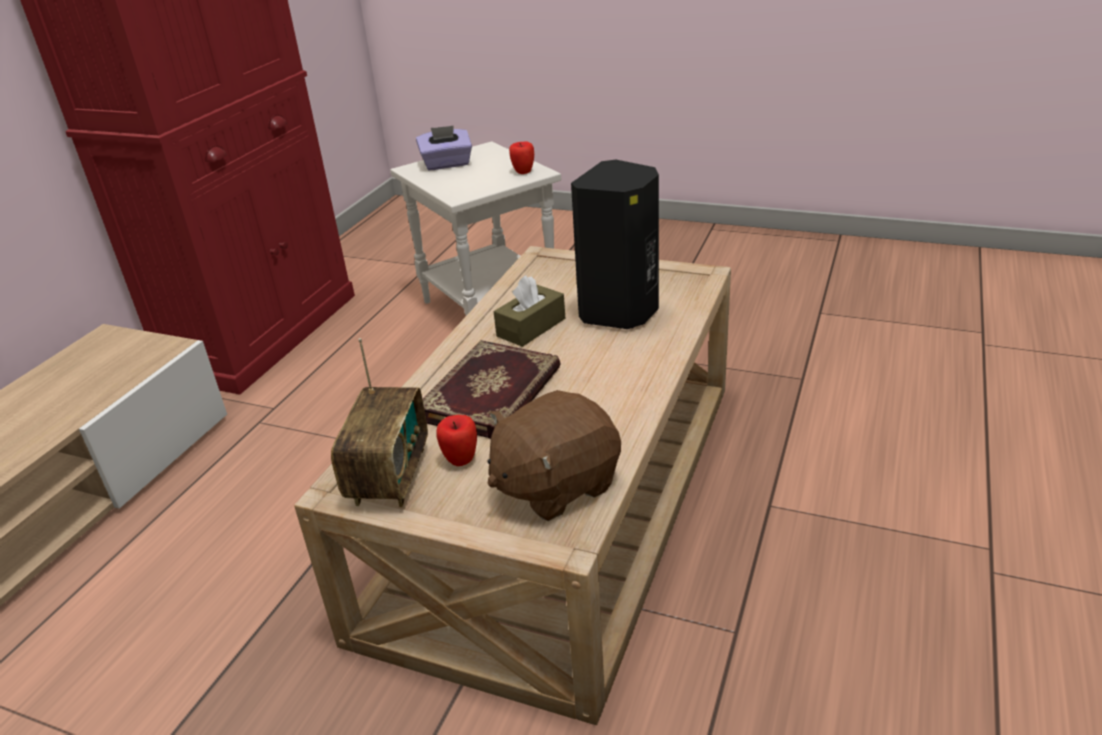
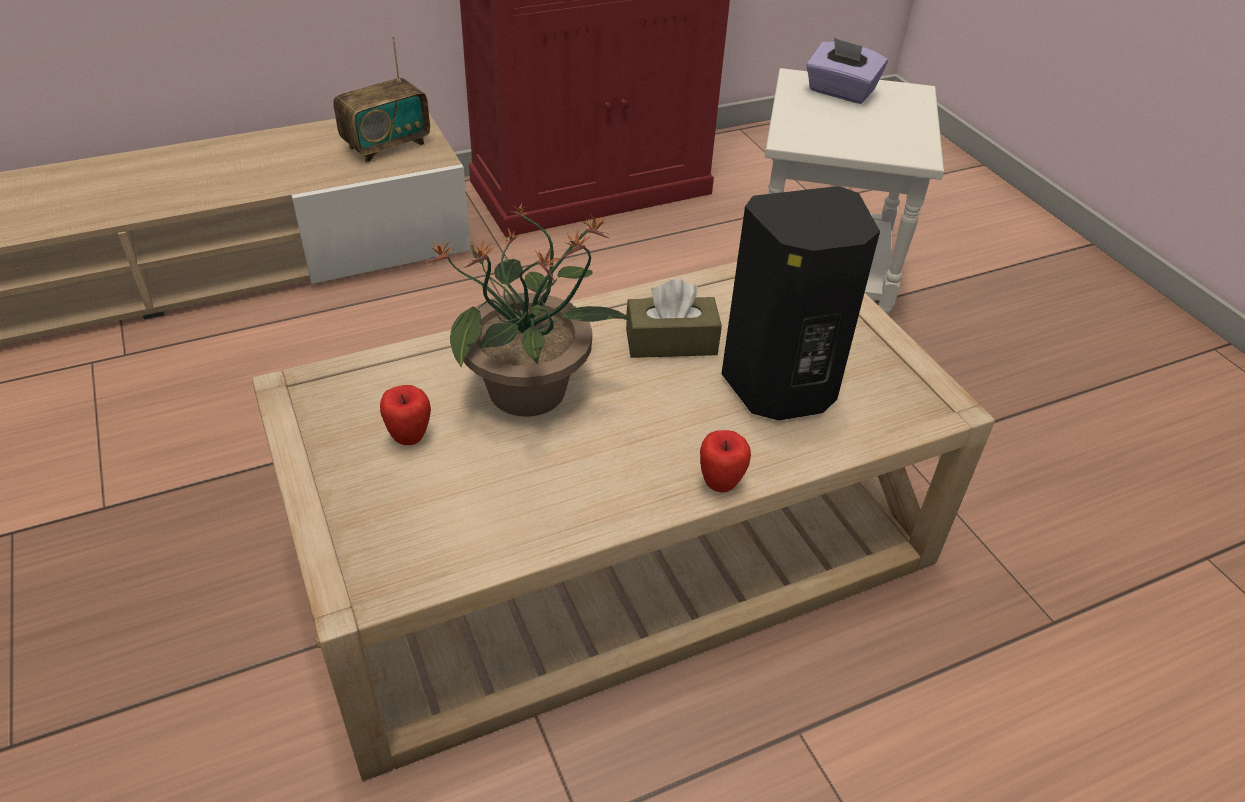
camera: 40 degrees right, 10 degrees up
radio [331,338,428,507] -> radio moved to [333,36,430,163]
book [423,340,561,439] -> potted plant [424,204,631,417]
brown plush toy [488,390,621,521] -> none
apple [509,142,534,174] -> apple moved to [700,430,751,492]

